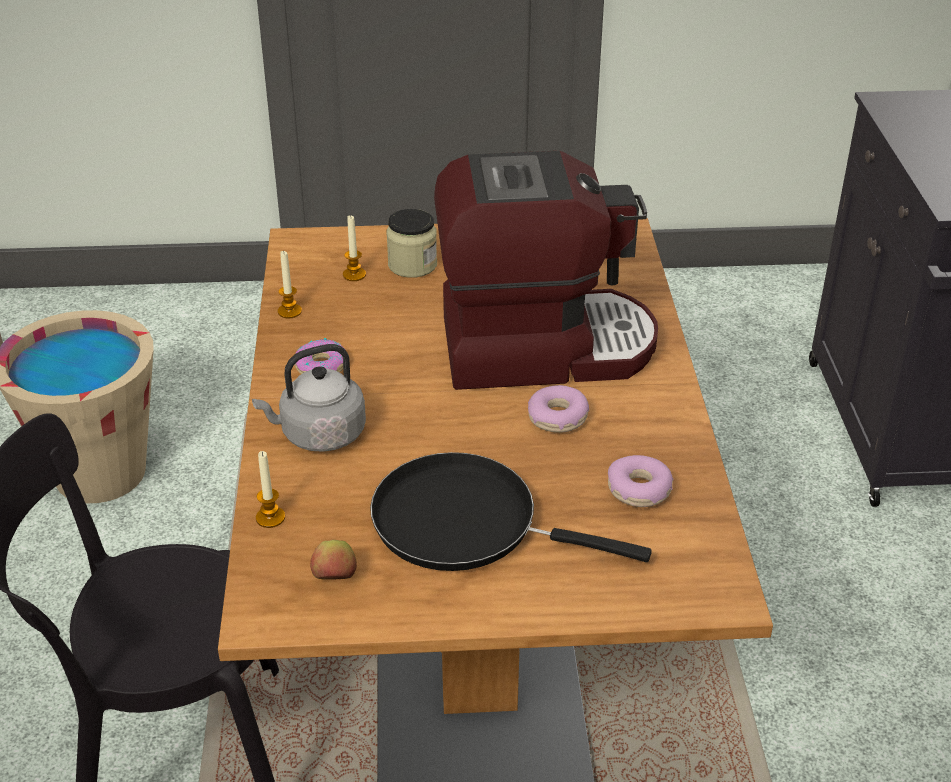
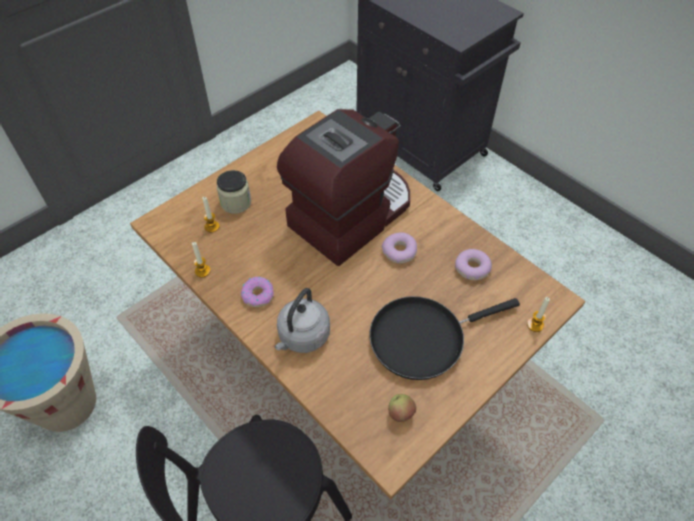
camera: 40 degrees left, 15 degrees up
candle [256,451,285,528] -> candle moved to [527,297,550,332]

